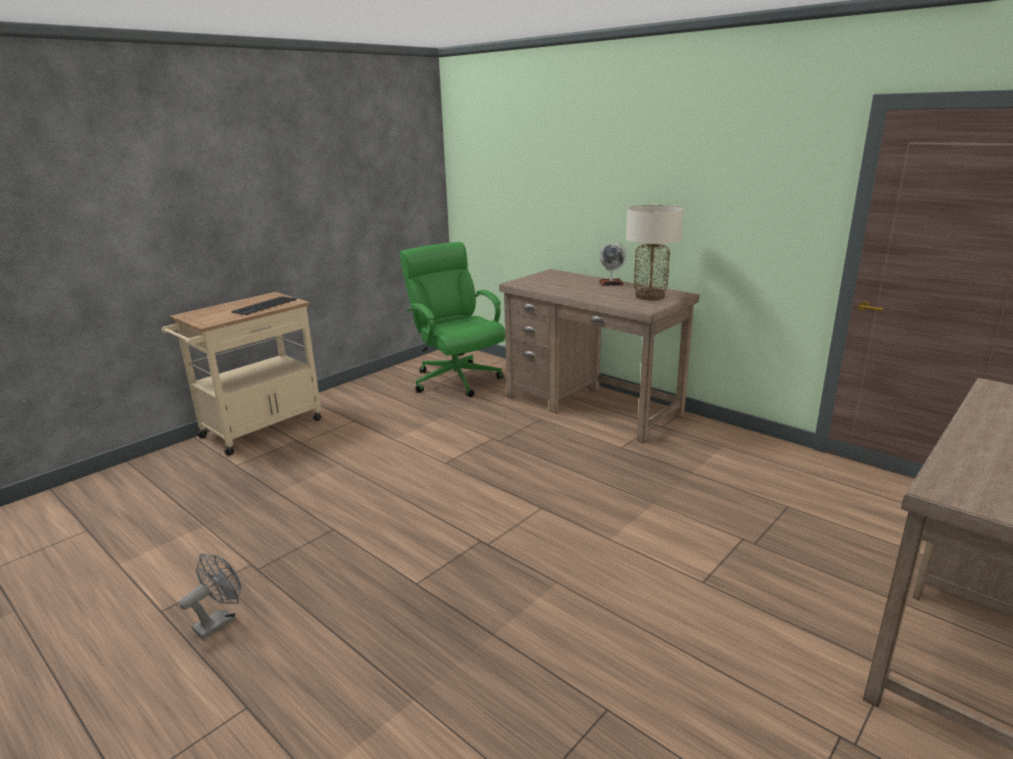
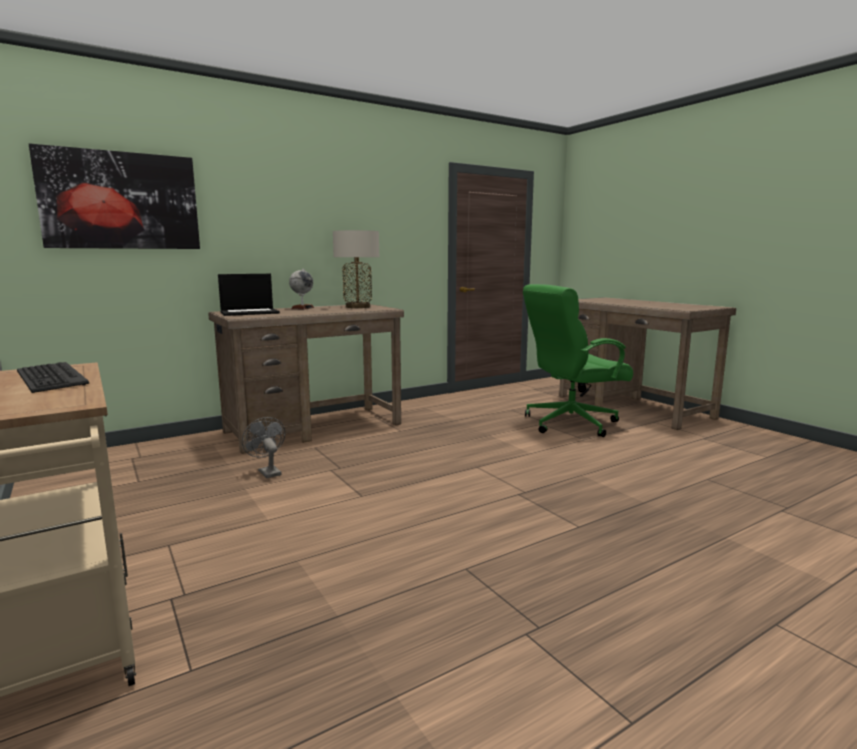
camera: 75 degrees left, 10 degrees down
grey fan [179,554,241,639] -> grey fan moved to [242,417,285,478]
green office chair [399,242,505,397] -> green office chair moved to [523,284,633,437]
none -> picture [29,143,200,249]
none -> laptop [218,274,280,316]

